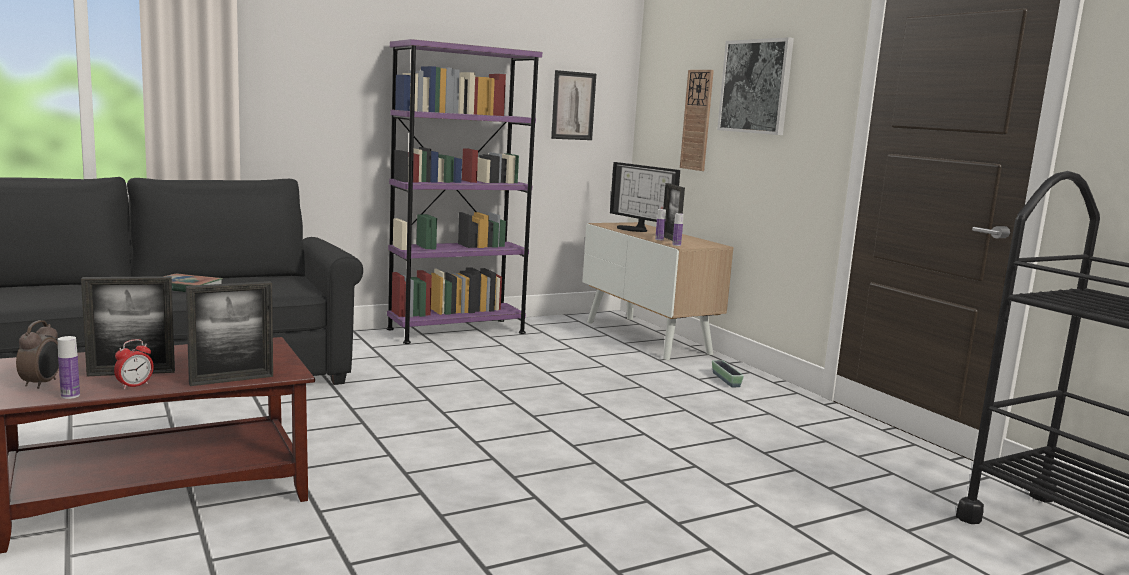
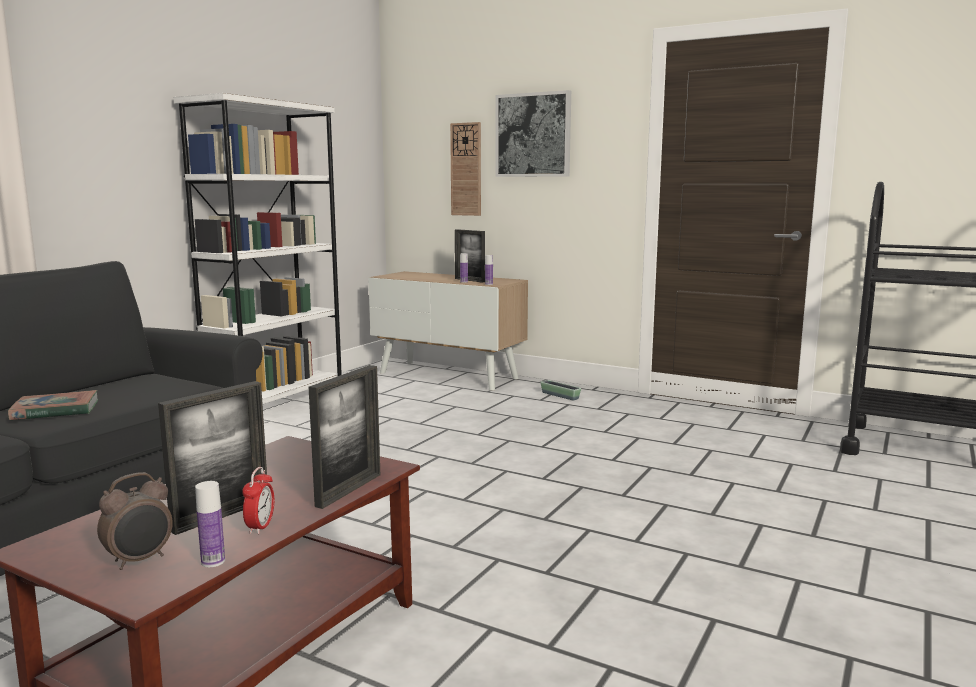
camera: 30 degrees left, 0 degrees up
alarm clock [16,320,59,389] -> alarm clock turned 75 degrees clockwise [97,472,173,570]
purple bookcase [386,39,542,344] -> white bookcase [174,93,342,404]
picture [551,70,596,140] -> none
monitor [610,162,680,232] -> none

